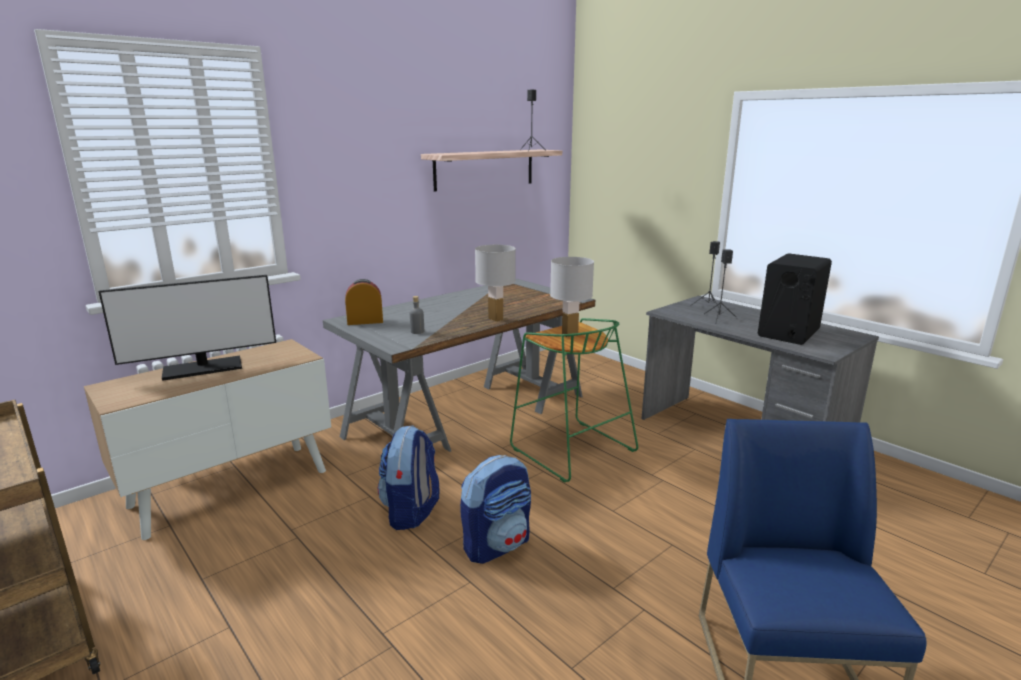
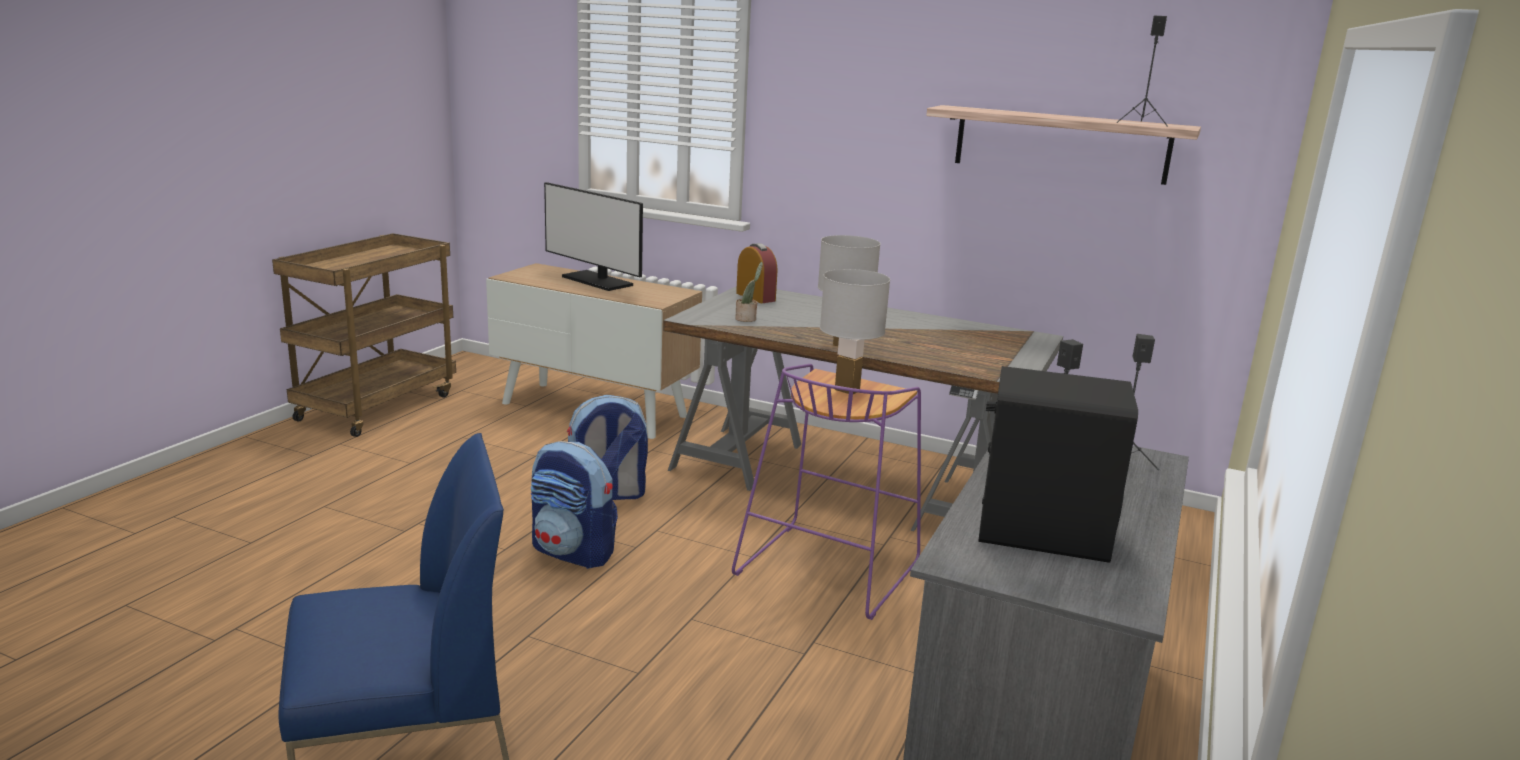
camera: 65 degrees right, 0 degrees up
grey bottle [410,296,424,334] -> potted plant [735,262,763,322]
green stool [510,318,638,483] -> purple stool [732,364,921,620]

